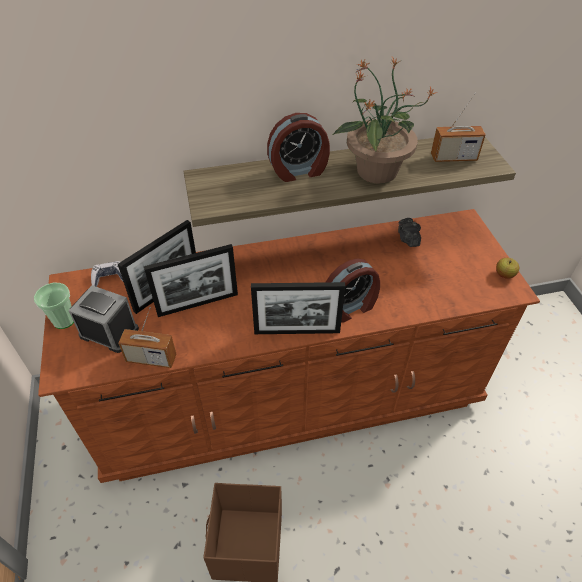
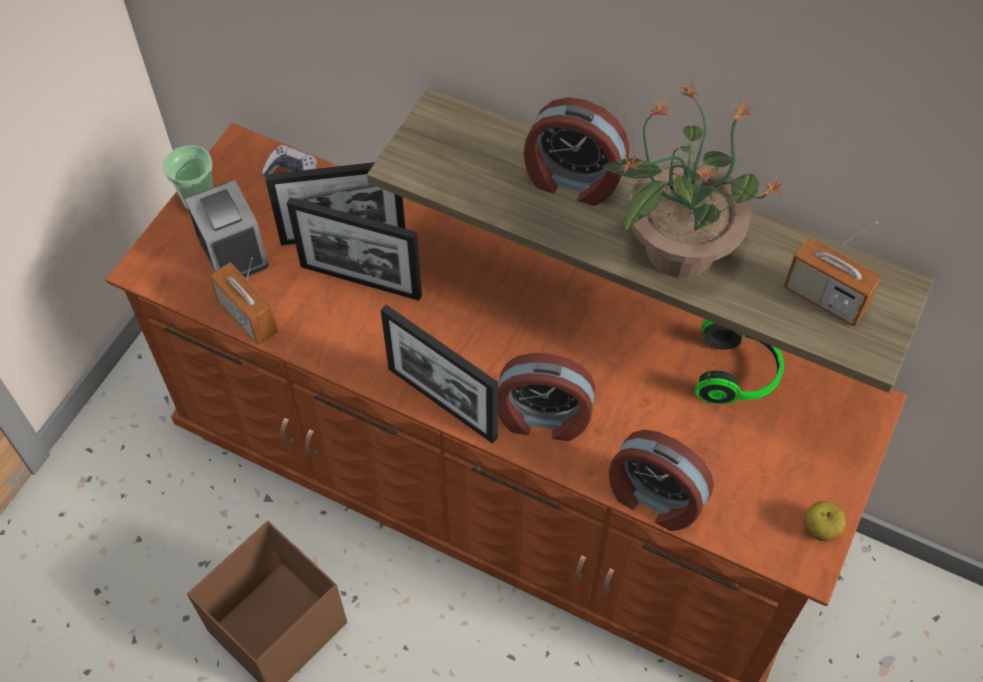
camera: 40 degrees right, 10 degrees up
camera [398,218,421,247] -> headphones [695,320,784,404]
none -> alarm clock [609,430,714,531]

